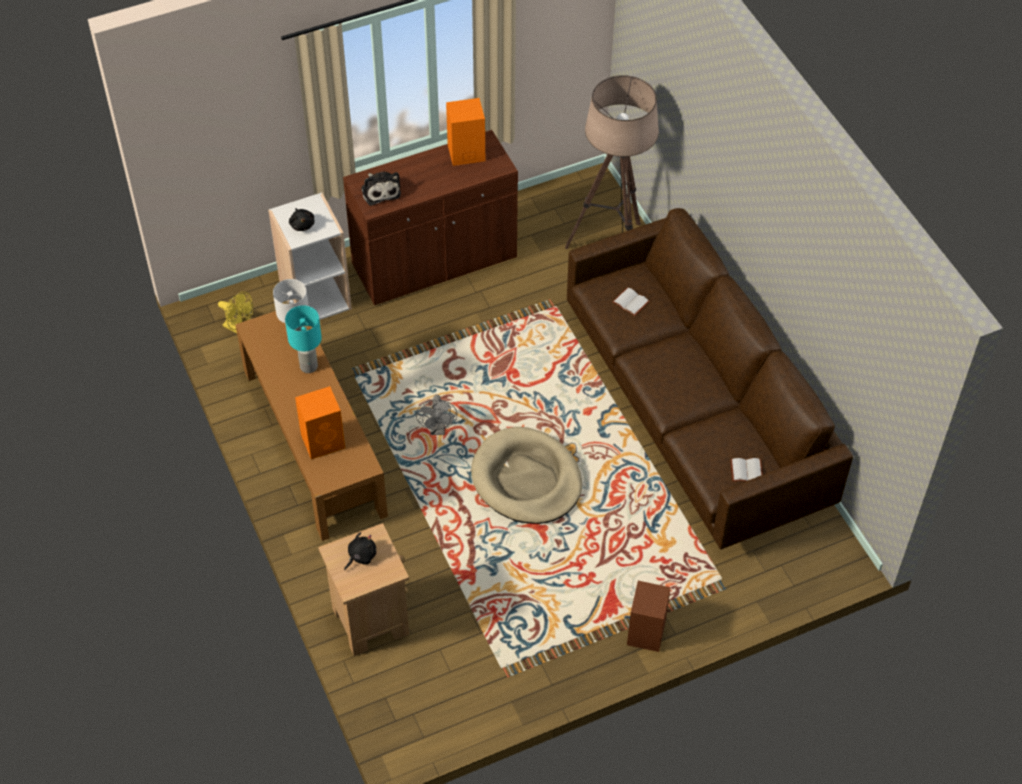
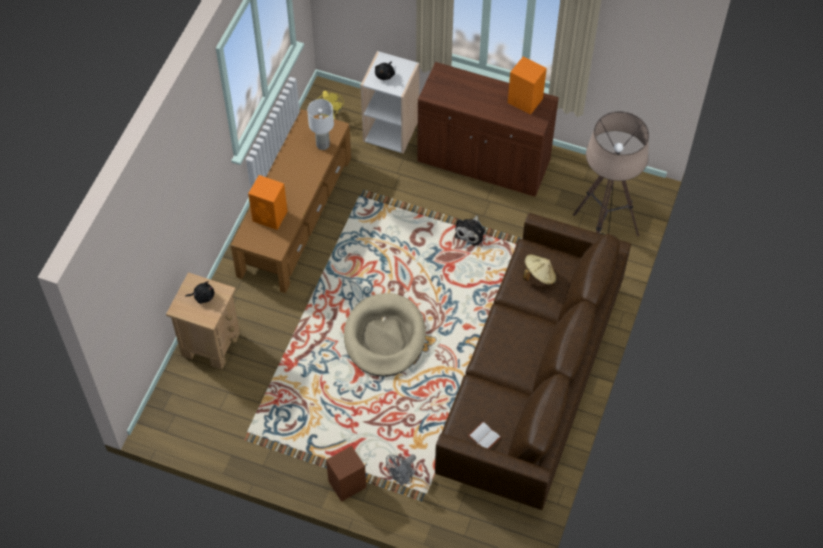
camera: 45 degrees right, 5 degrees up
turquoise table lamp [285,305,322,373] -> none
plush toy [361,172,401,206] -> plush toy moved to [455,215,485,246]
grey fan [416,394,458,435] -> grey fan moved to [386,454,416,485]
white book [612,287,650,316] -> beige hat [523,254,556,285]

